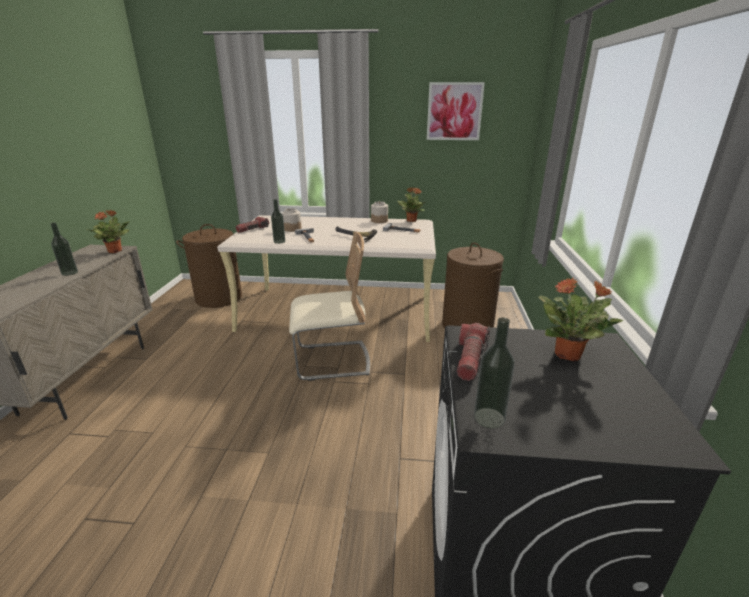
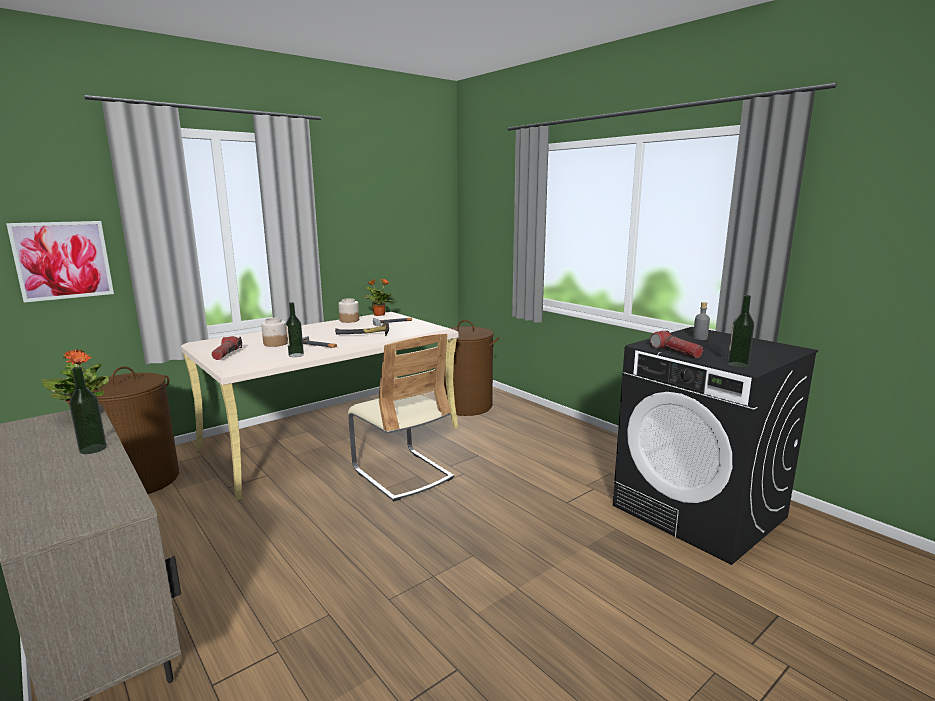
camera: 45 degrees left, 10 degrees down
beige chair [289,231,370,381] -> beige chair turned 105 degrees clockwise [348,333,454,502]
picture [427,82,485,140] -> picture moved to [6,221,114,303]
potted plant [539,277,623,361] -> grey bottle [693,302,710,340]

